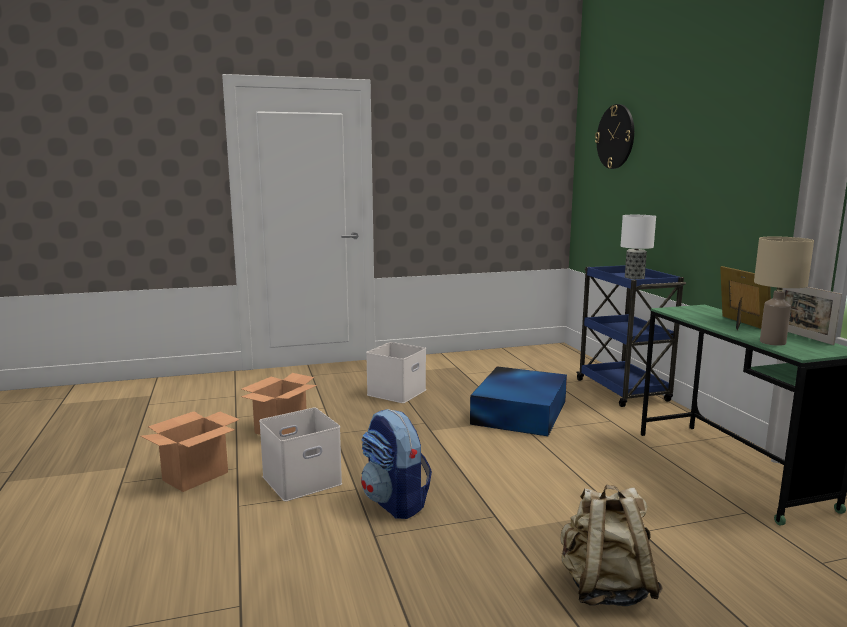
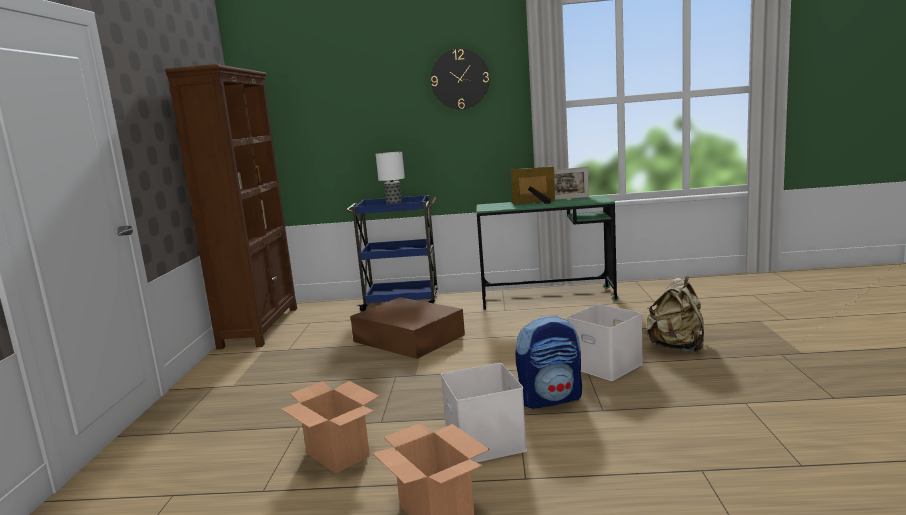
camera: 70 degrees left, 0 degrees up
white storage box [366,342,426,403] -> white storage box moved to [567,304,643,381]
blue storage box [470,366,567,436] -> brown storage box [350,297,465,359]
wall clock [595,104,634,169] -> wall clock moved to [431,49,489,109]
beige table lamp [754,236,814,346] -> none
none -> brown bookcase [165,64,297,350]

